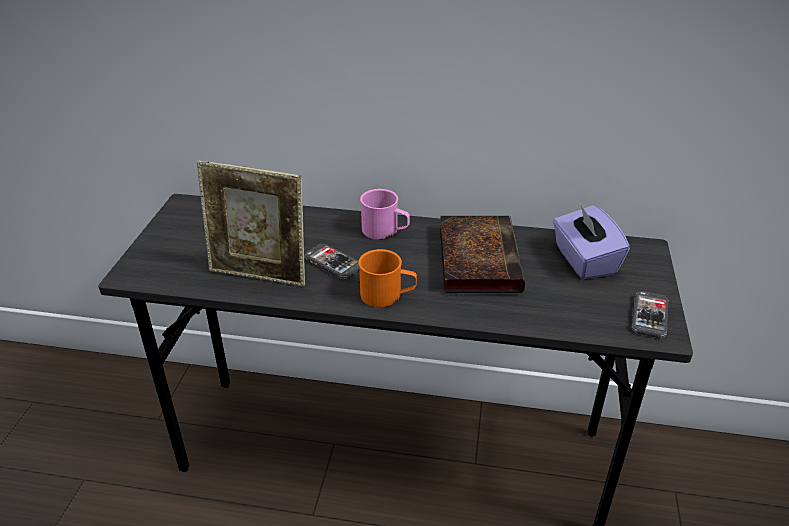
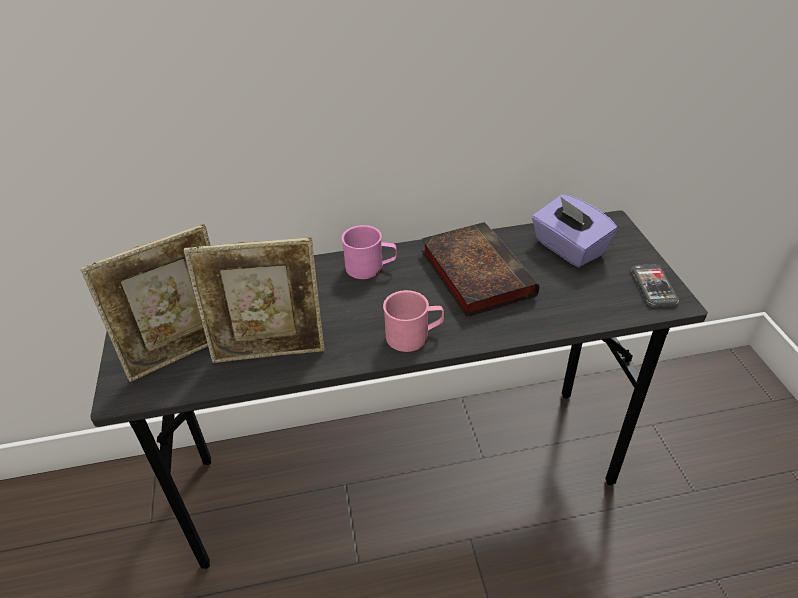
camera: 20 degrees left, 5 degrees up
phone [305,244,359,279] -> none
orange mug [358,249,417,308] -> pink mug [383,290,444,352]
none -> picture frame [80,224,211,382]

